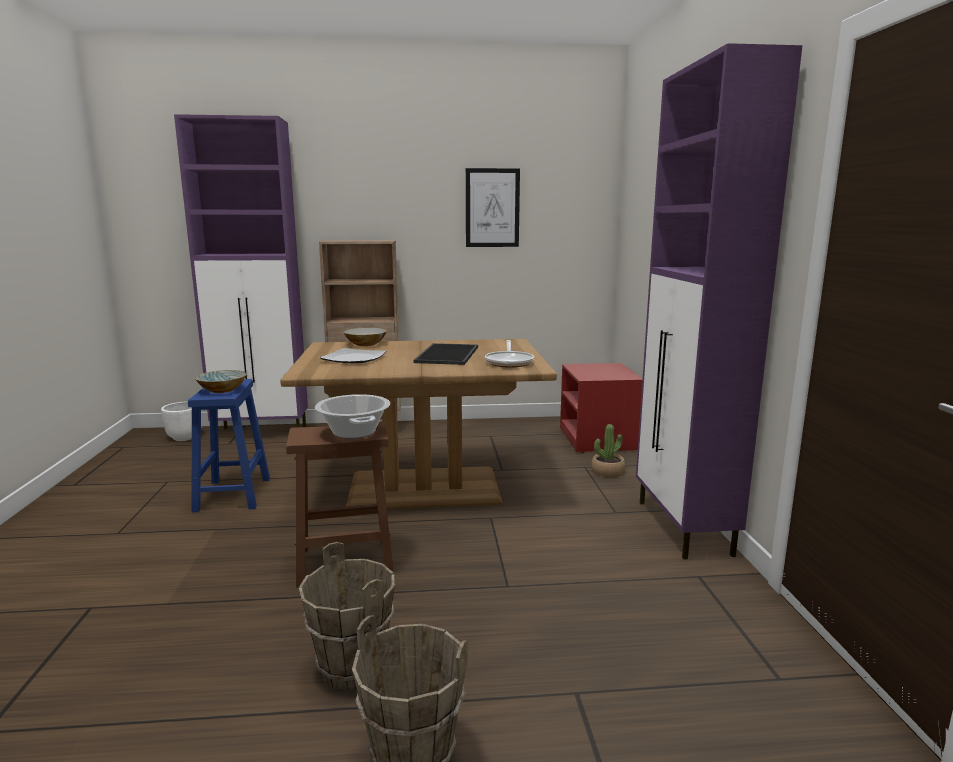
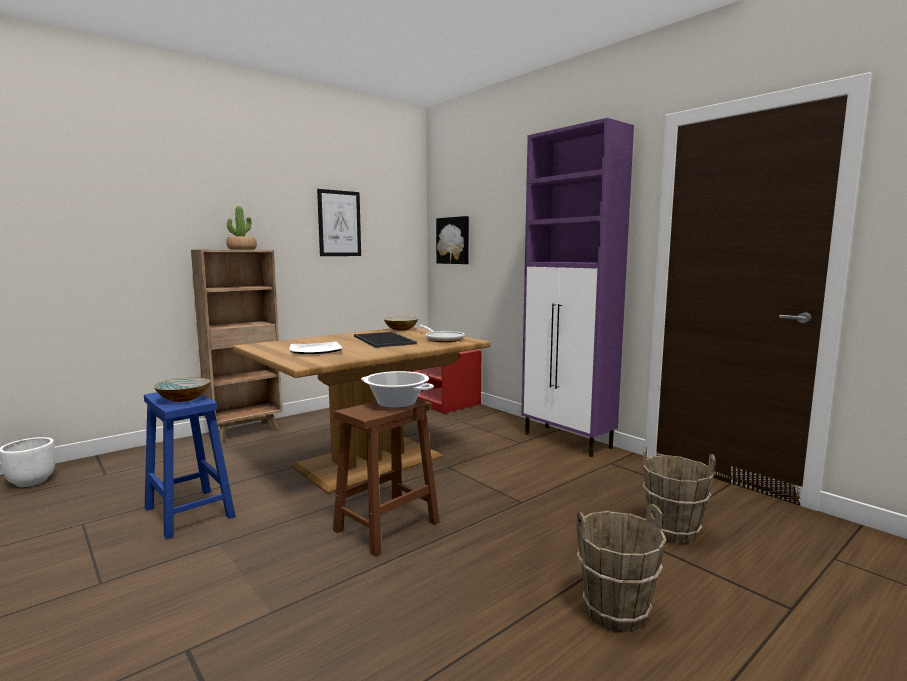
camera: 35 degrees left, 5 degrees down
purple cabinet [174,114,308,429] -> none
brown bucket [299,542,395,690] -> brown bucket moved to [643,447,716,544]
bowl [344,327,387,346] -> bowl moved to [384,317,418,331]
potted plant [591,424,625,476] -> potted plant moved to [226,206,257,250]
none -> picture [436,216,469,264]

